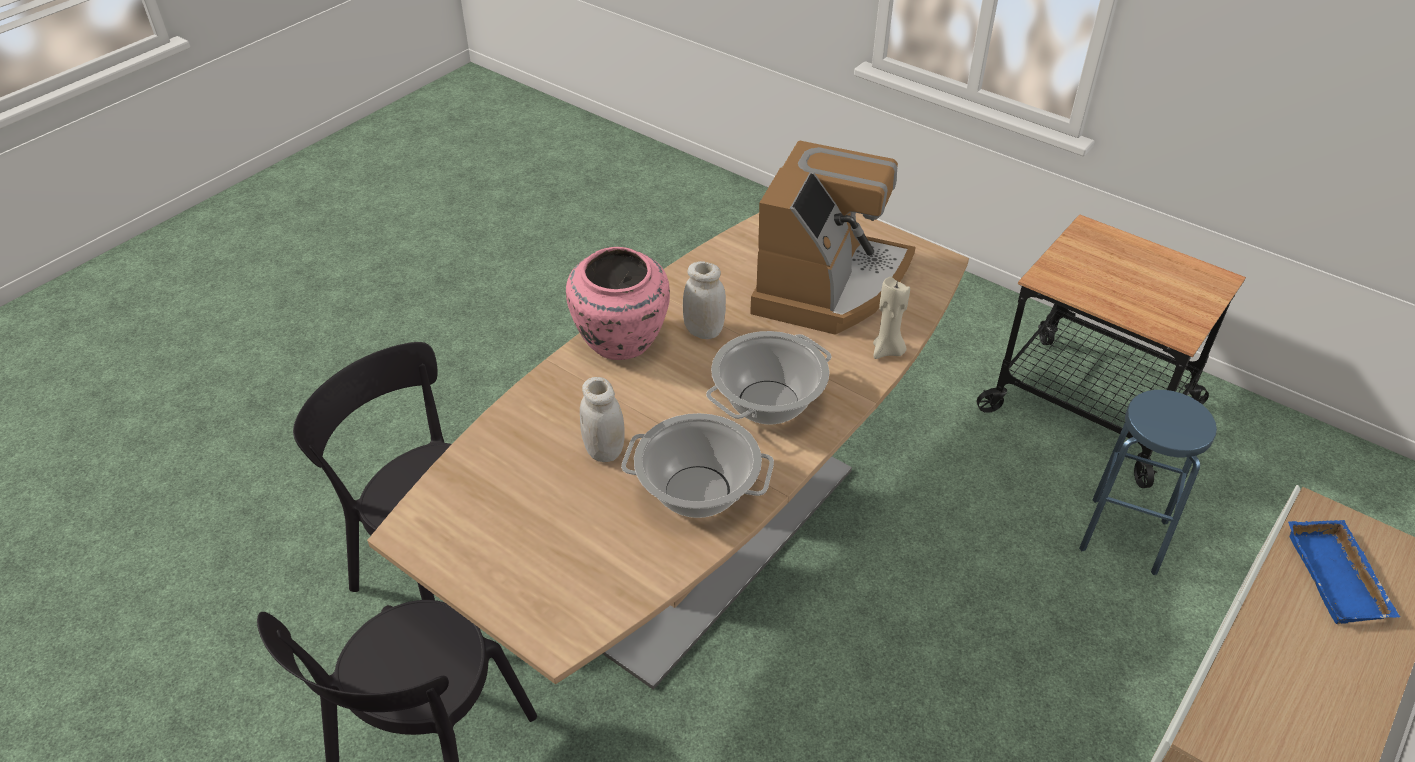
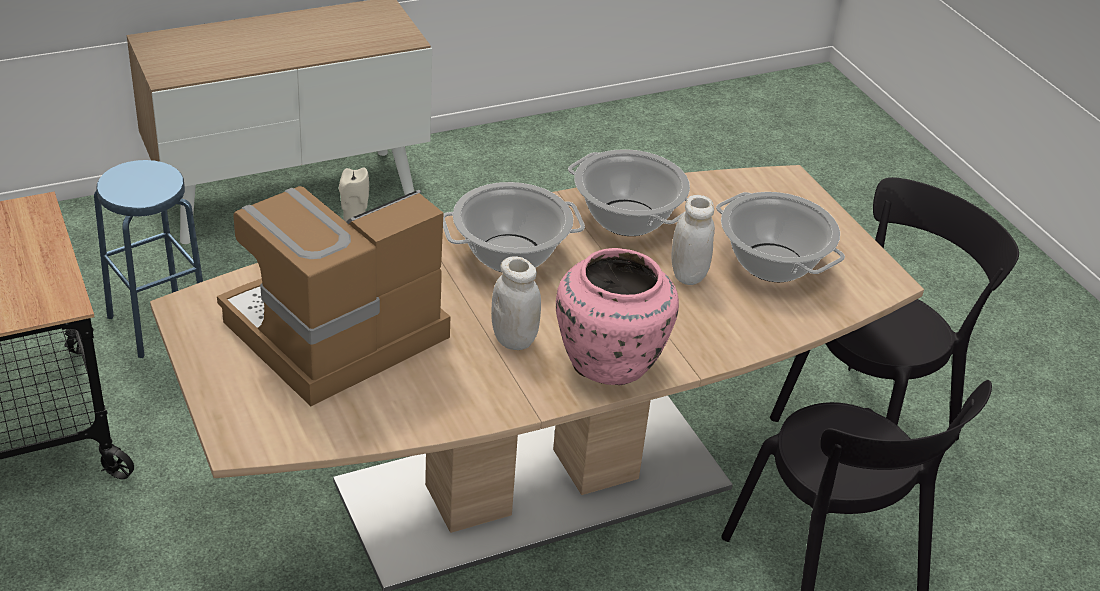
camera: 155 degrees left, 5 degrees down
blue tray [1288,520,1400,624] -> none
none -> cooking pot [716,192,845,282]

